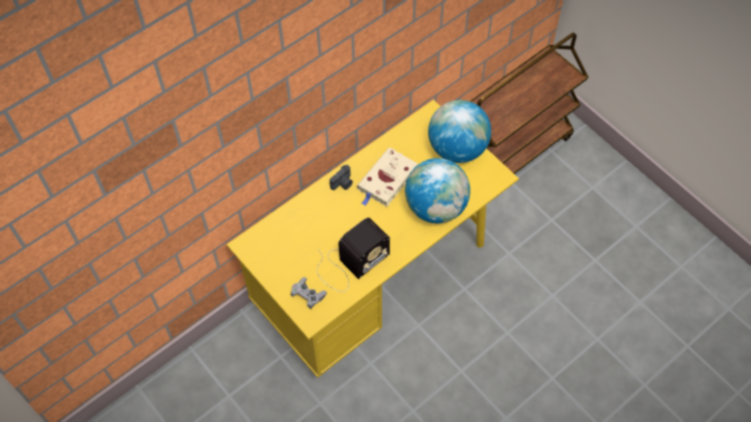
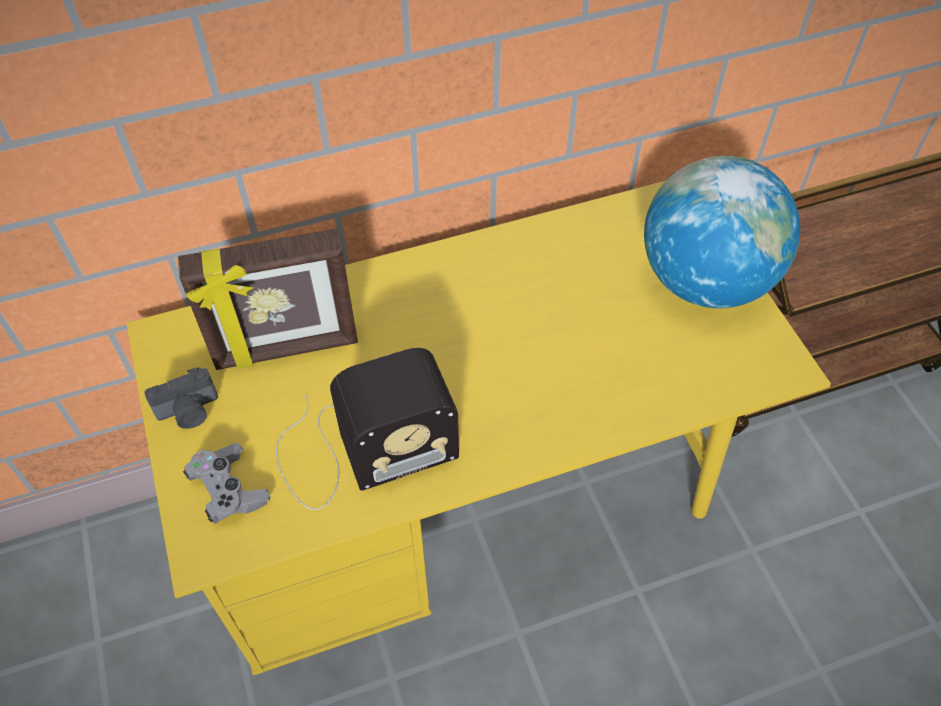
camera: 20 degrees right, 5 degrees down
camera [330,165,353,190] -> camera moved to [144,367,218,429]
beige book [357,147,418,207] -> none
globe [405,158,470,223] -> none
none -> picture frame [178,229,358,370]

